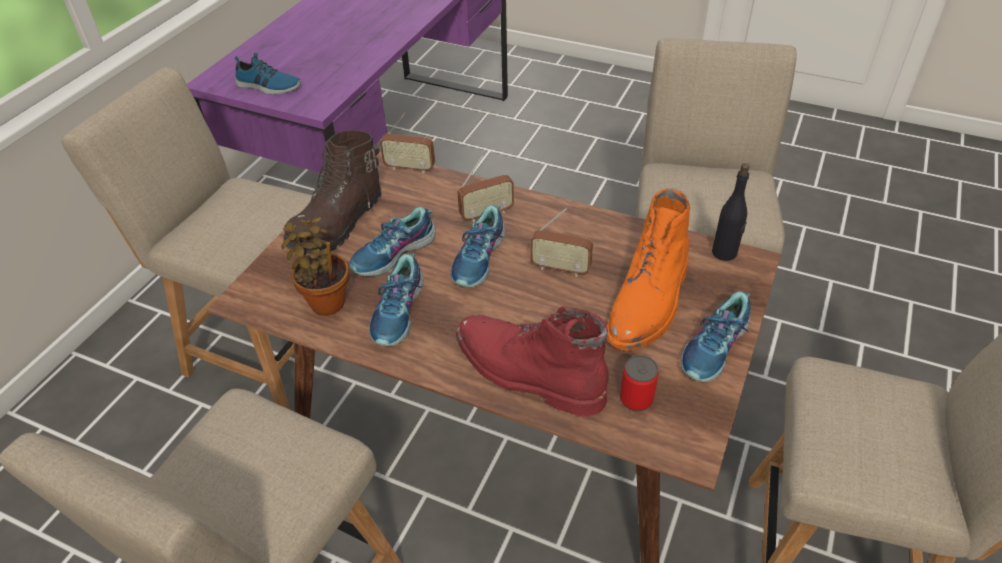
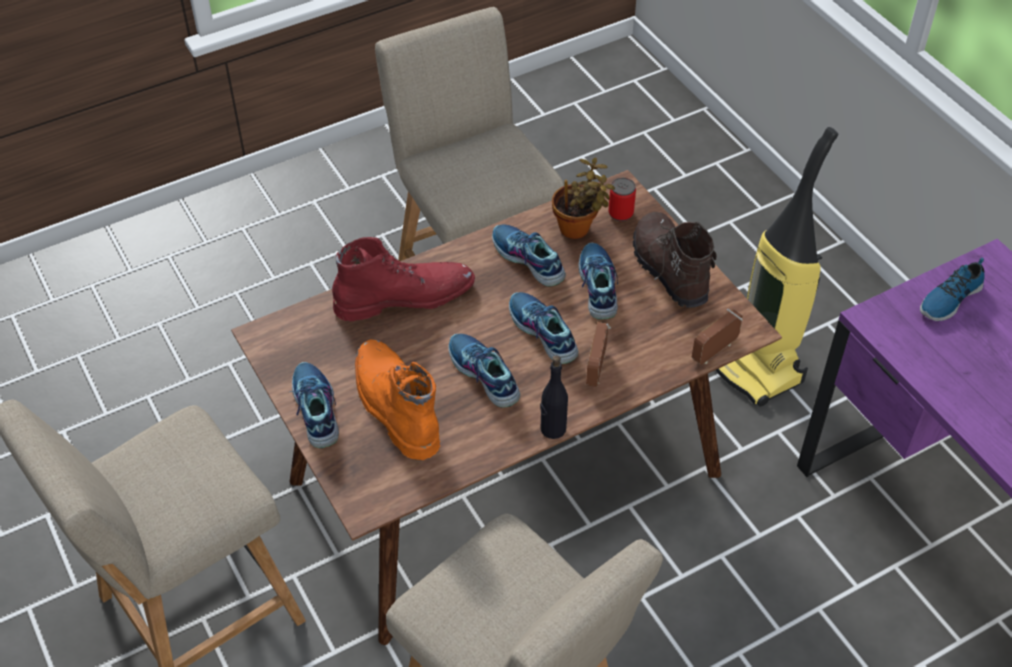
camera: 125 degrees right, 5 degrees up
beige chair [61,67,314,409] -> vacuum cleaner [716,127,838,407]
radio [530,208,593,277] -> shoe [448,334,520,407]
can [620,355,658,411] -> can moved to [608,178,636,221]
black bottle [712,163,750,261] -> black bottle moved to [540,356,568,439]

